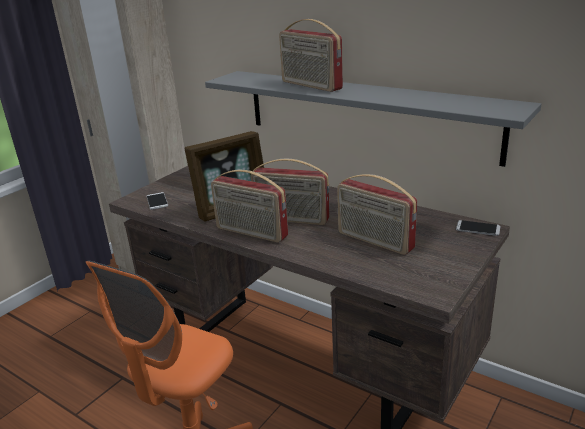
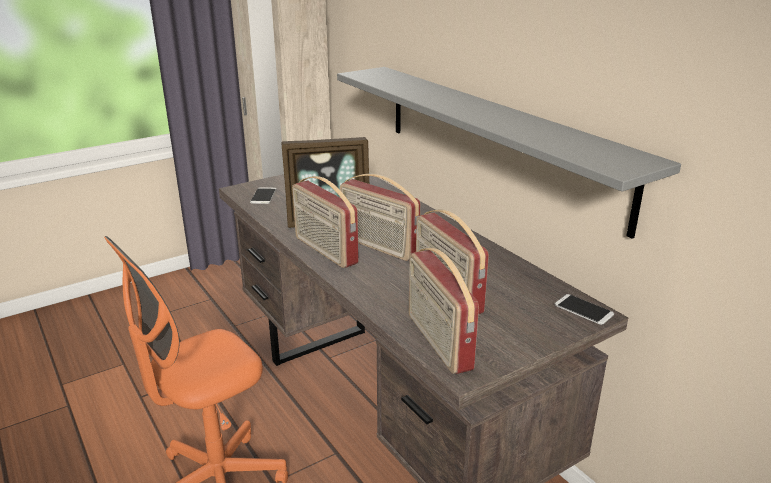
camera: 20 degrees right, 0 degrees up
radio [279,19,343,92] -> radio moved to [409,248,479,374]

